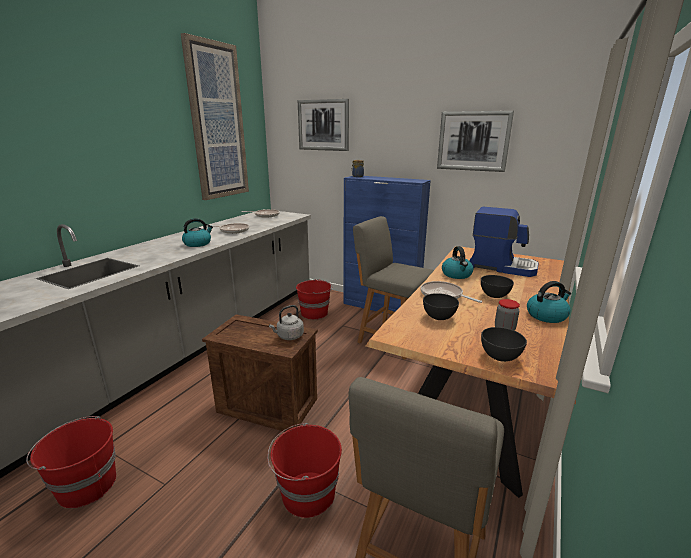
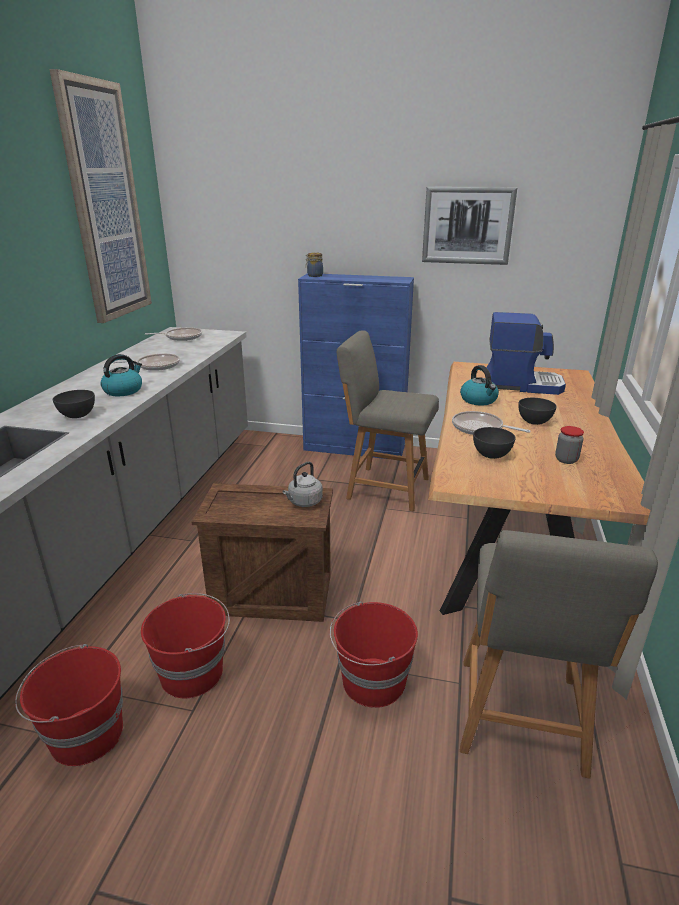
camera: 15 degrees left, 5 degrees up
red bucket [296,279,333,319] -> red bucket moved to [141,593,230,698]
picture [298,99,349,151] -> none
grey bowl [481,327,527,362] -> grey bowl moved to [53,390,95,418]
kettle [527,281,571,323] -> none

